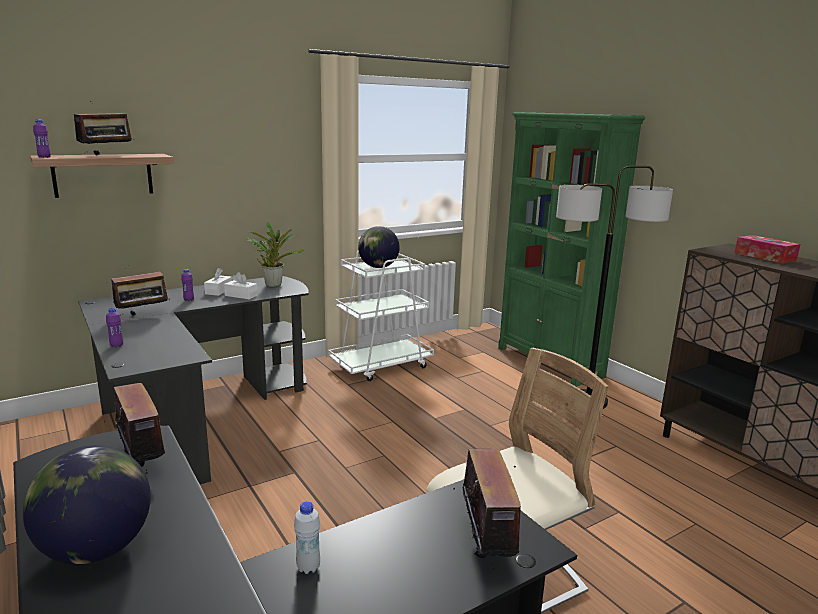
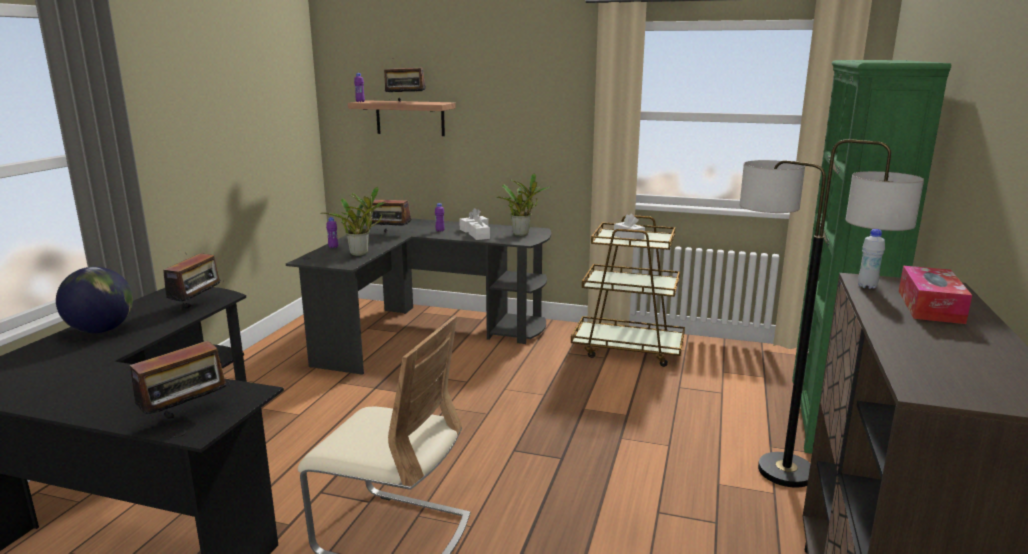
camera: 50 degrees right, 0 degrees up
white bottle [294,501,320,574] -> white bottle moved to [858,229,885,289]
white cart [328,251,434,381] -> brown cart [571,215,685,367]
globe [358,226,400,268] -> white tissue box [614,214,645,242]
none -> potted plant [320,187,387,256]

